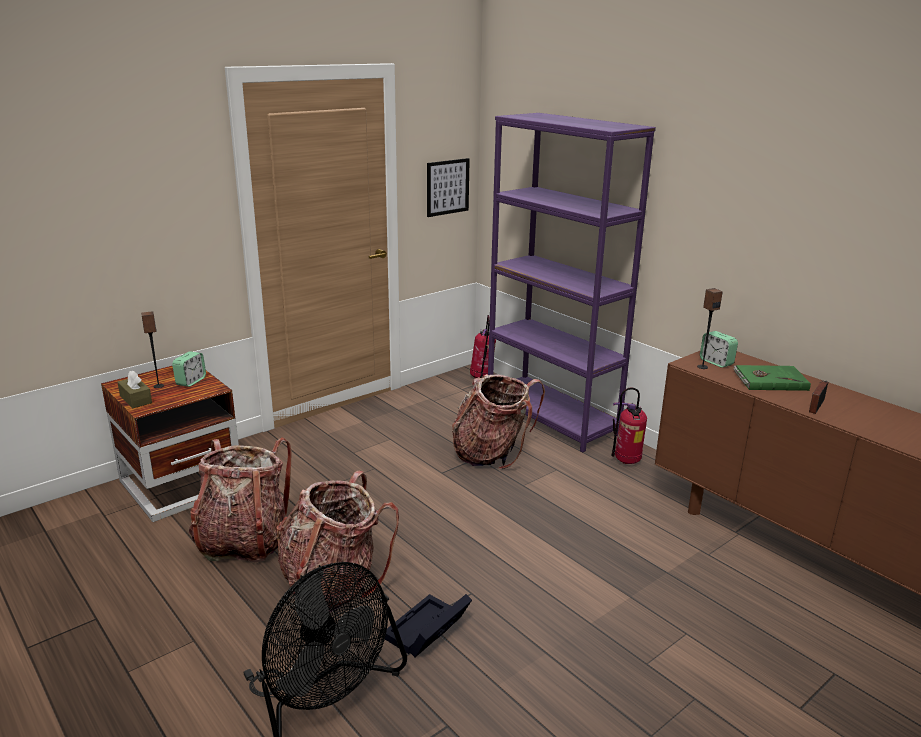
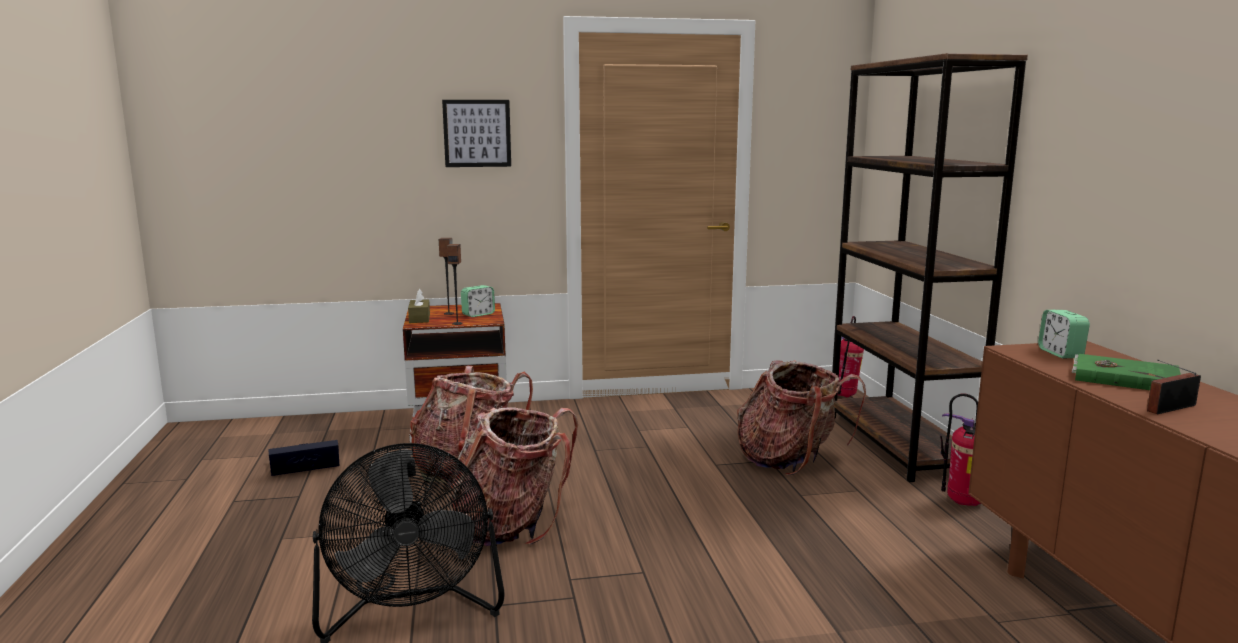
camera: 30 degrees right, 10 degrees down
black storage box [385,594,472,657] -> black storage box moved to [268,440,339,476]
picture [427,158,470,217] -> picture moved to [442,100,511,167]
purple bookcase [488,113,656,453] -> brown bookcase [832,53,1028,482]
speaker [697,288,723,369] -> speaker moved to [447,244,463,325]

